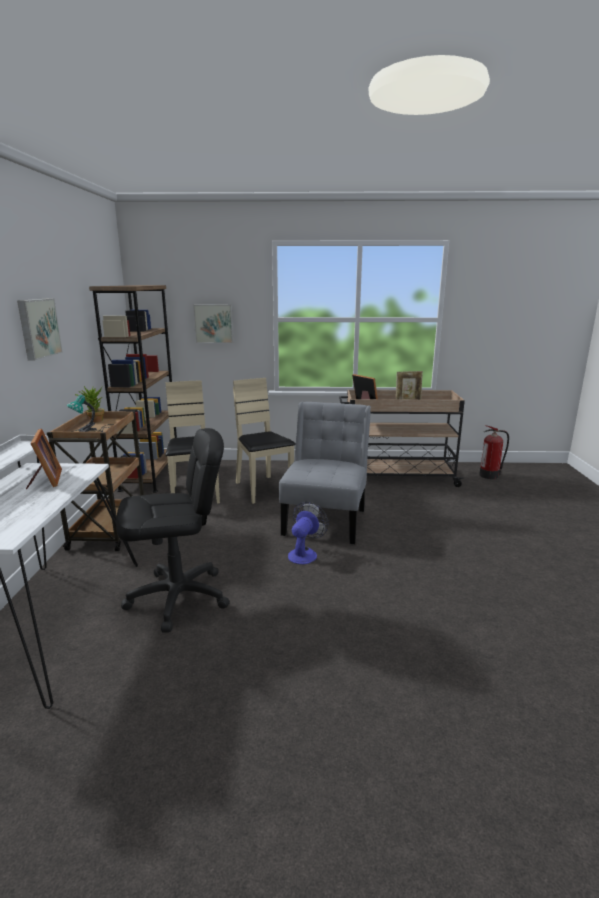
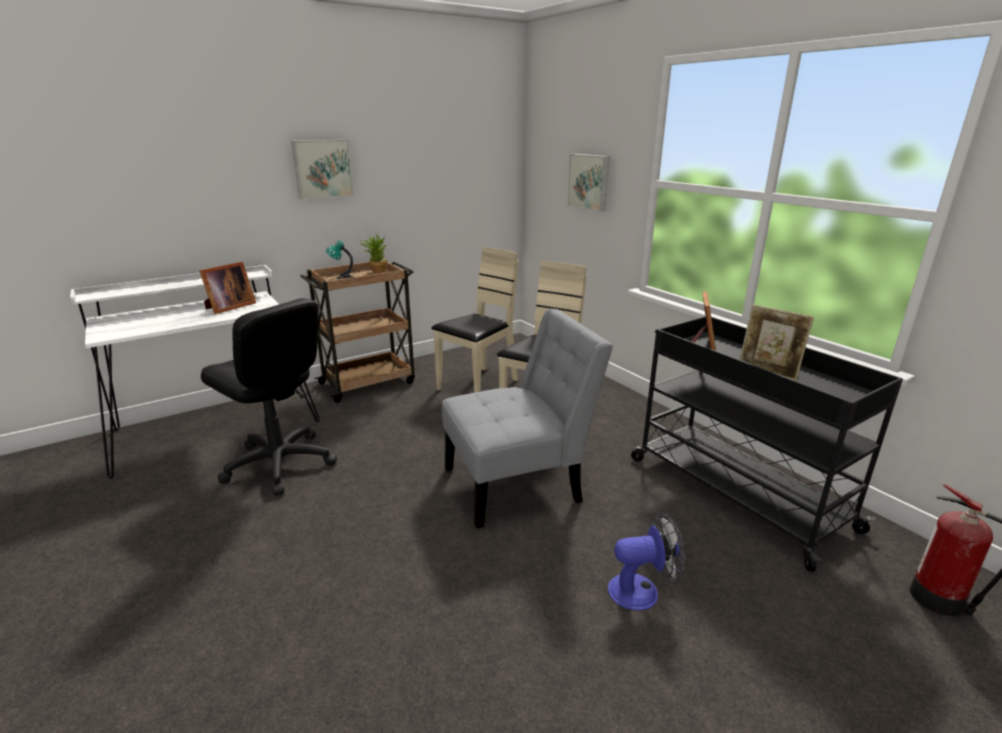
camera: 55 degrees right, 5 degrees up
brown bookcase [89,285,177,493] -> none
fan [288,502,328,564] -> fan moved to [608,513,685,610]
beige cart [339,390,465,487] -> black cart [631,316,903,572]

